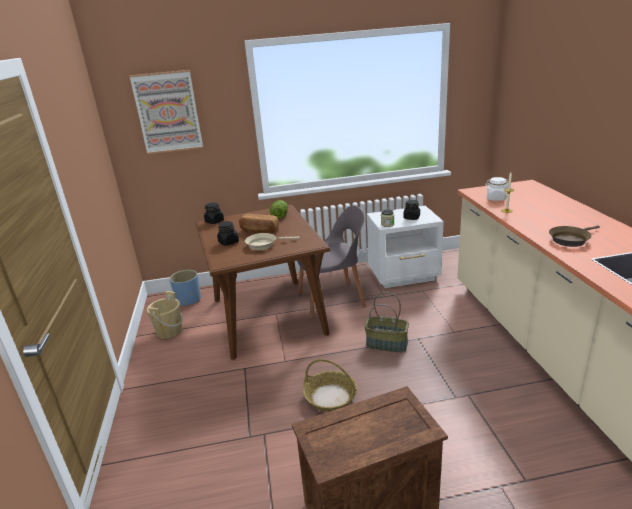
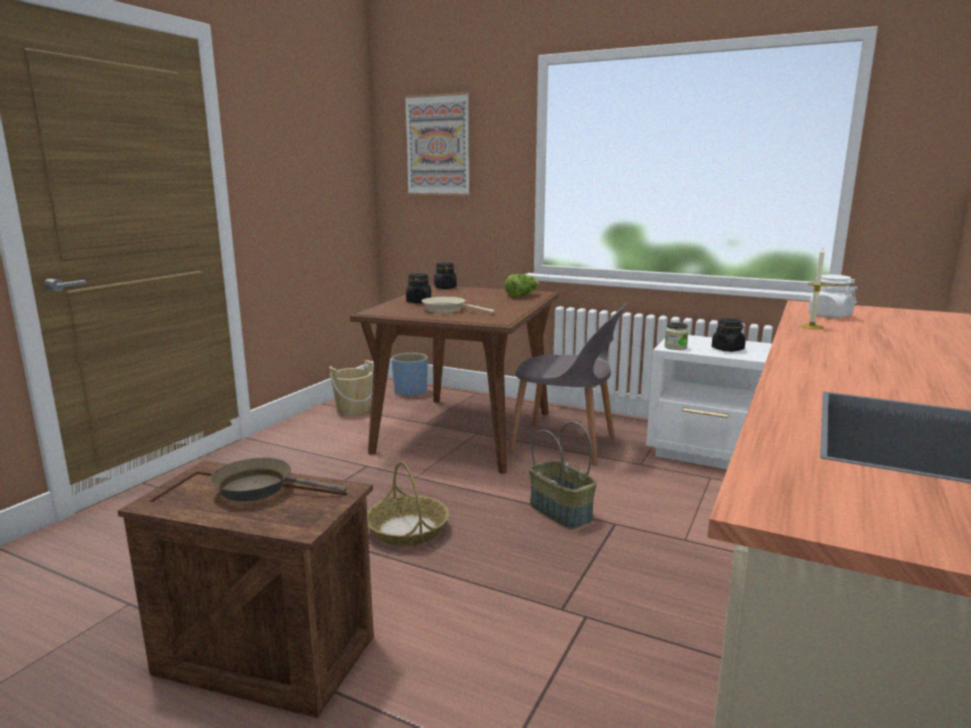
camera: 35 degrees right, 10 degrees down
bread [239,214,279,234] -> none
brown frying pan [549,225,600,247] -> brown frying pan moved to [210,458,347,502]

